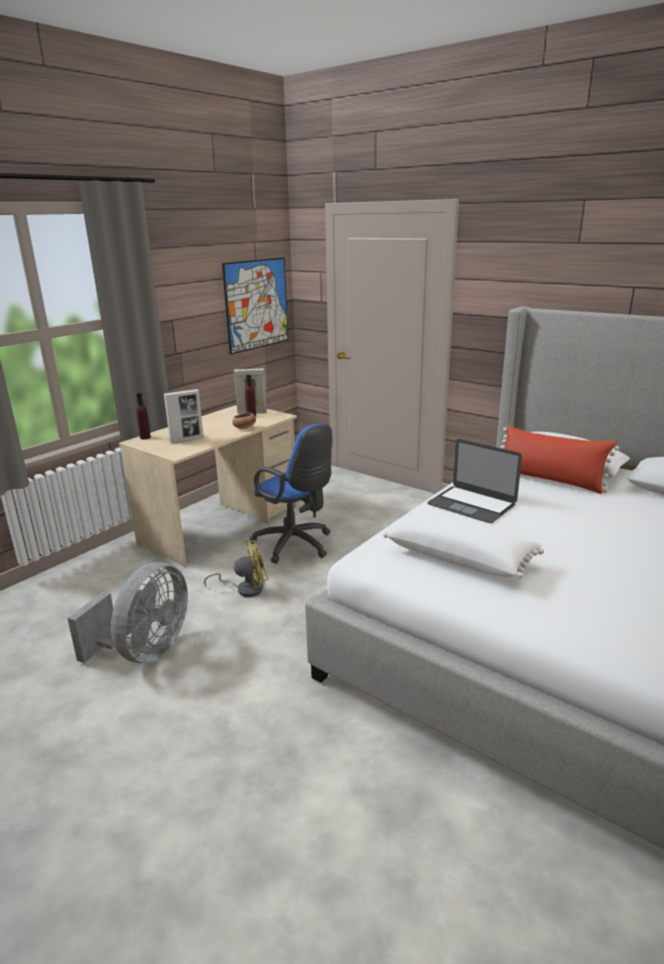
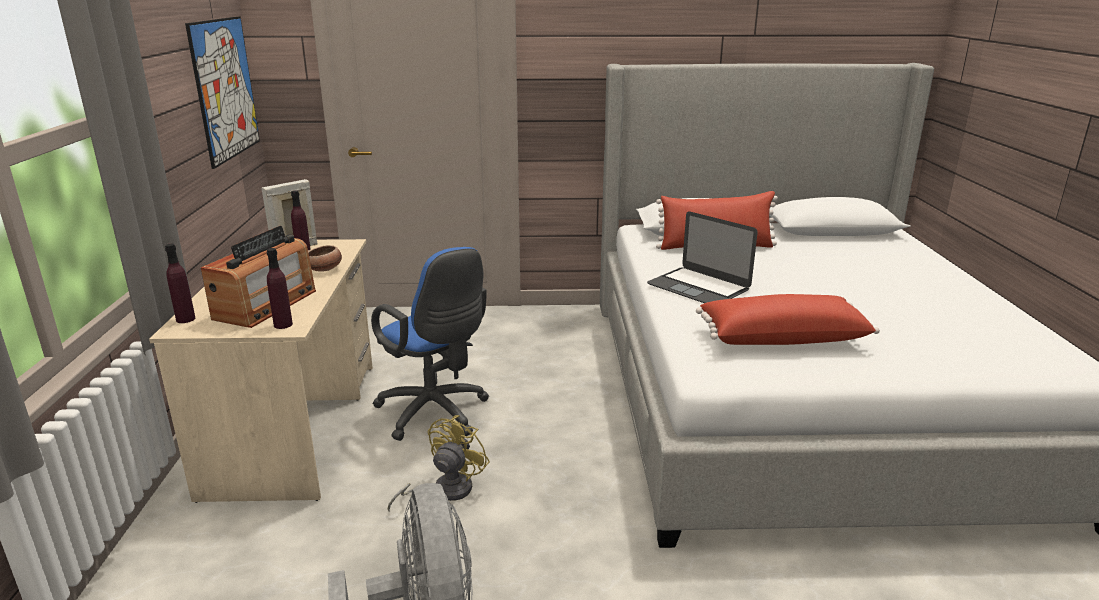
camera: 40 degrees left, 0 degrees up
picture frame [164,389,204,443] -> radio [201,226,316,328]
blue office chair [249,423,332,564] -> blue office chair turned 45 degrees clockwise [371,247,489,441]
white pillow [383,511,544,579] -> red pillow [696,294,880,345]
laptop [427,439,522,523] -> laptop turned 45 degrees clockwise [647,211,758,303]
none -> purple bottle [267,248,293,329]

